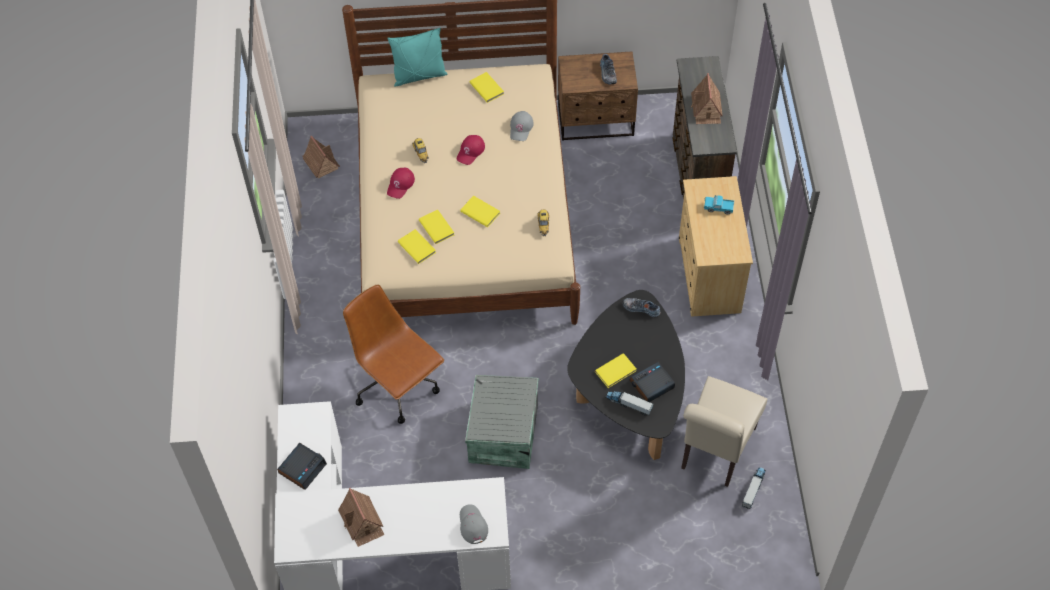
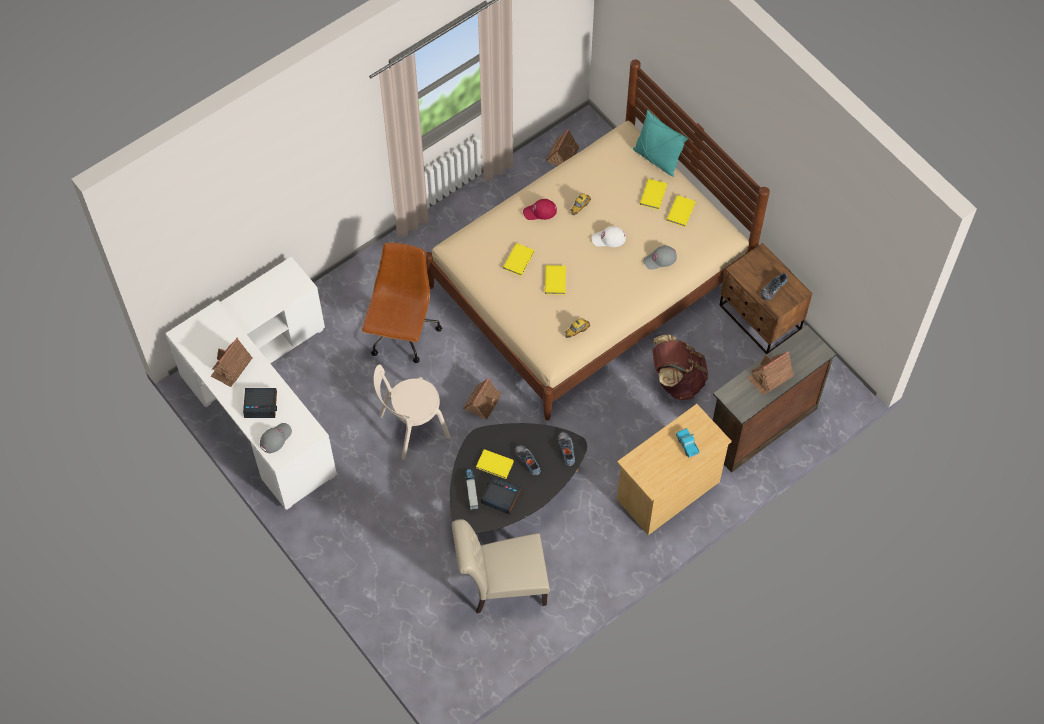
camera: 55 degrees right, 5 degrees up
alarm clock [277,443,327,490] -> alarm clock moved to [243,388,277,418]
yellow book [398,229,436,264] -> yellow book moved to [640,179,667,210]
red cap [457,135,485,165] -> white cap [591,226,626,247]
grey storage box [465,375,539,469] -> beige chair [374,364,450,460]
toy truck [742,467,766,509] -> none
none -> toy house [464,378,502,420]
none -> shoe [514,445,541,475]
none -> brown backpack [652,335,708,400]

